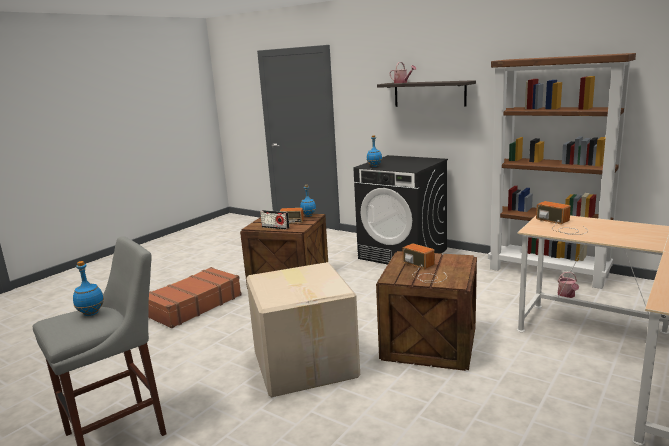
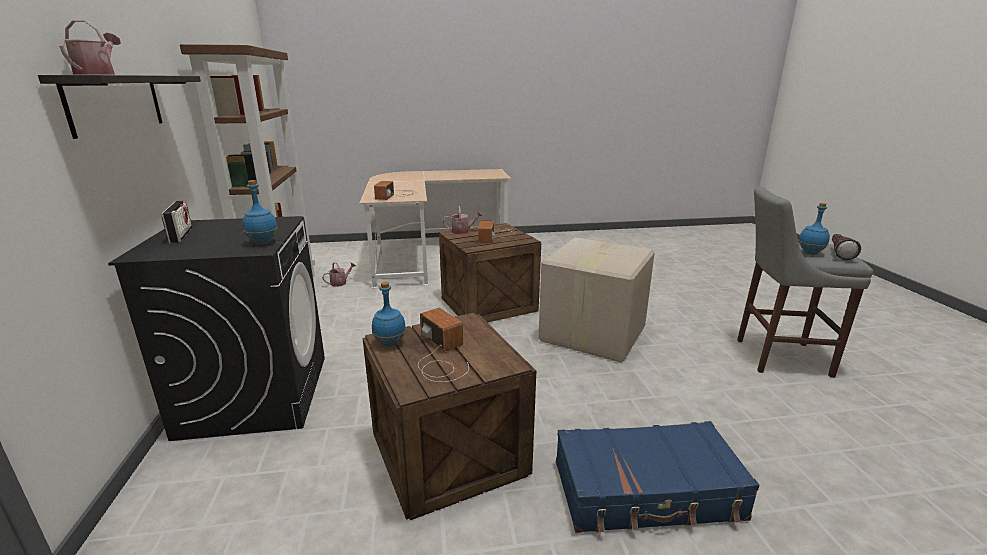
camera: 135 degrees left, 5 degrees up
brown suitcase [148,267,242,328] -> blue suitcase [556,421,760,533]
radio [260,210,289,230] -> radio moved to [161,201,192,243]
none -> watering can [443,206,483,234]
none -> flashlight [832,234,861,260]

